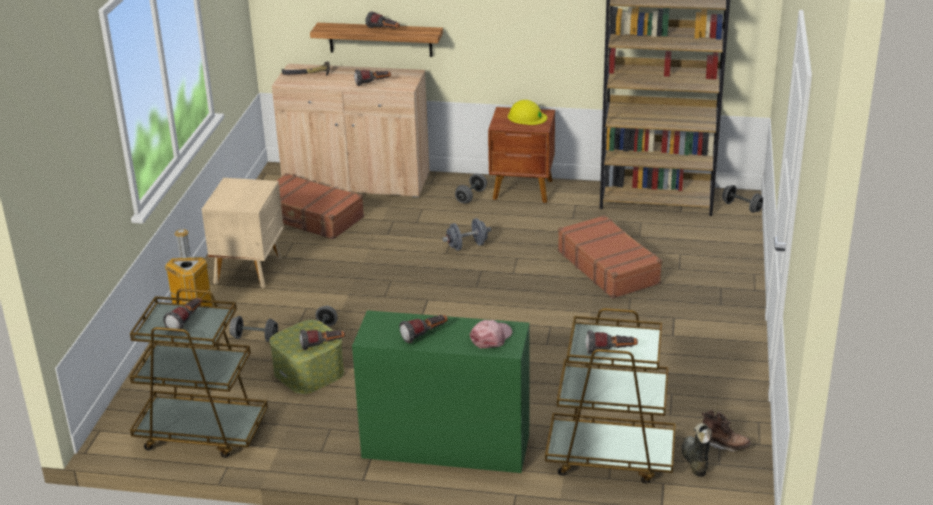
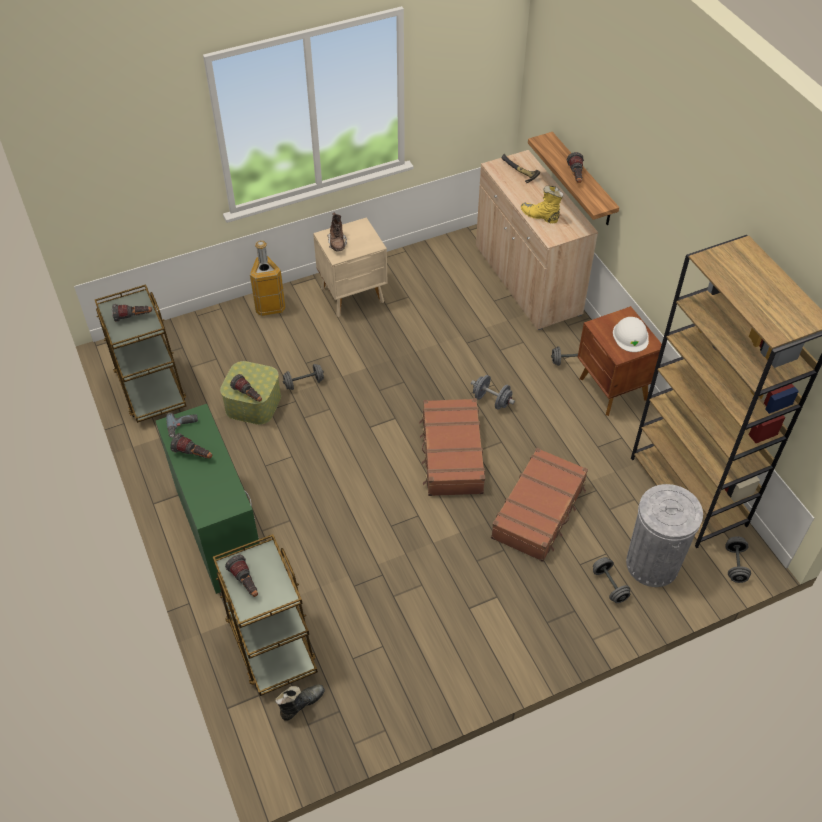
camera: 55 degrees right, 20 degrees up
grey dumbbell [229,316,278,342] -> grey dumbbell moved to [593,557,631,603]
brown suitcase [276,173,364,240] -> brown suitcase moved to [419,398,485,496]
flashlight [354,70,391,86] -> yellow boot [521,186,564,223]
pink cap [470,320,512,348] -> none
yellow hard hat [508,100,547,125] -> white hard hat [613,317,649,352]
brown boot [702,410,751,452] -> brown boot moved to [327,213,347,252]
none -> power drill [166,413,198,438]
none -> grey trash can [626,484,703,587]

